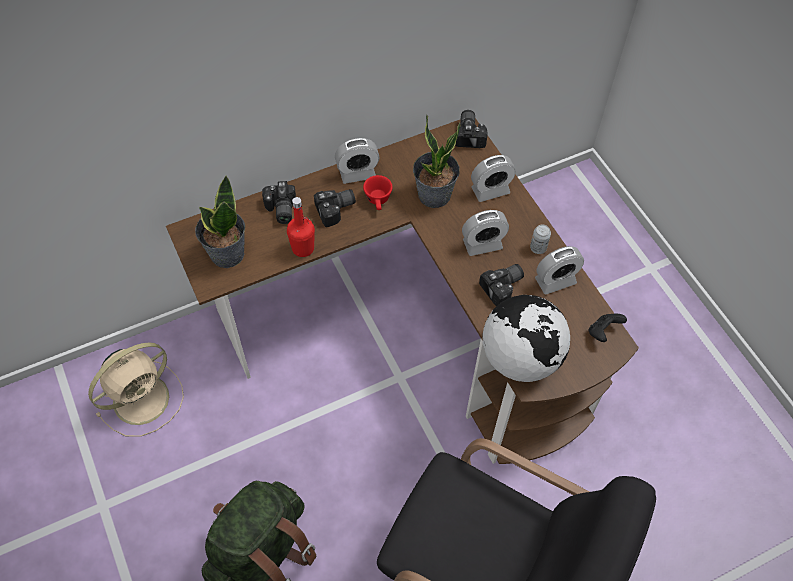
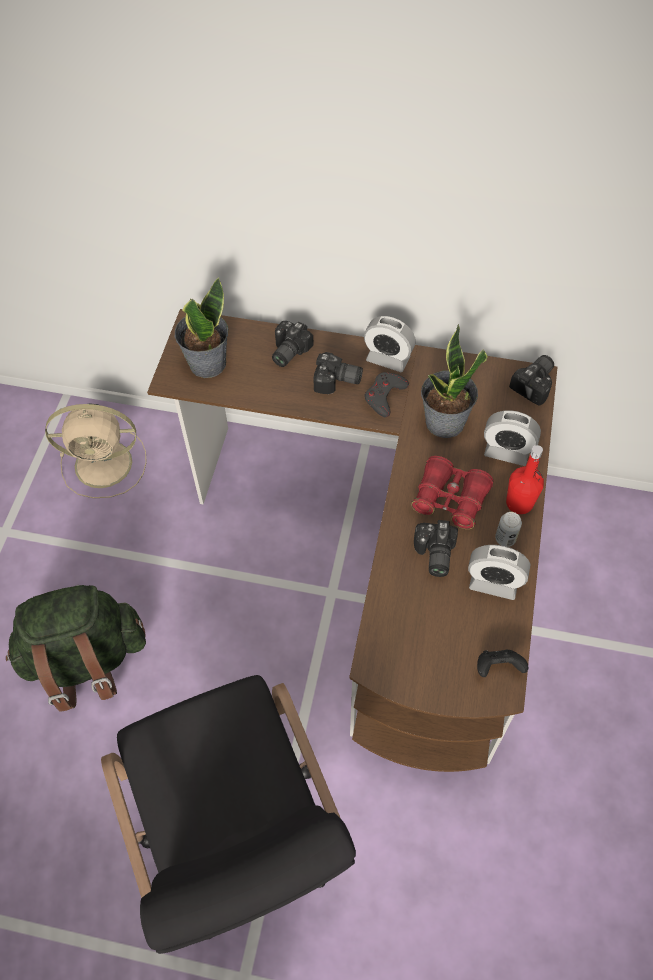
camera: 40 degrees right, 0 degrees up
red bottle [287,197,315,257] -> red bottle moved to [506,445,544,514]
red cup [363,175,393,210] -> grey game controller [365,372,409,417]
alarm clock [462,210,509,256] -> red binoculars [411,456,493,529]
camera [479,264,524,306] -> camera turned 90 degrees clockwise [414,520,458,577]
globe [482,295,570,382] -> none

